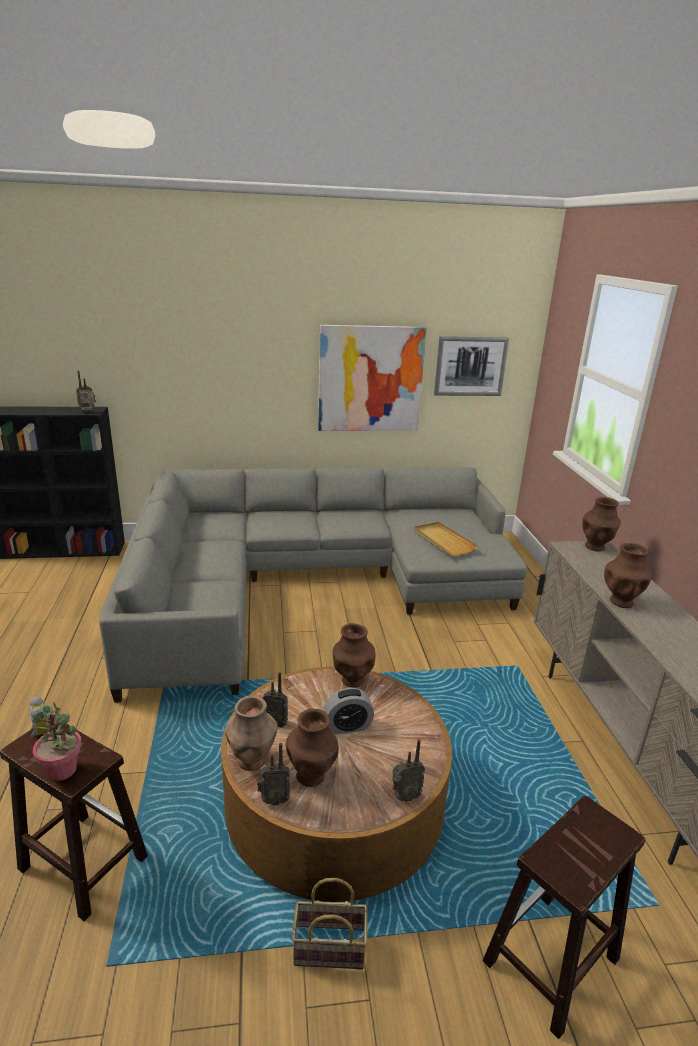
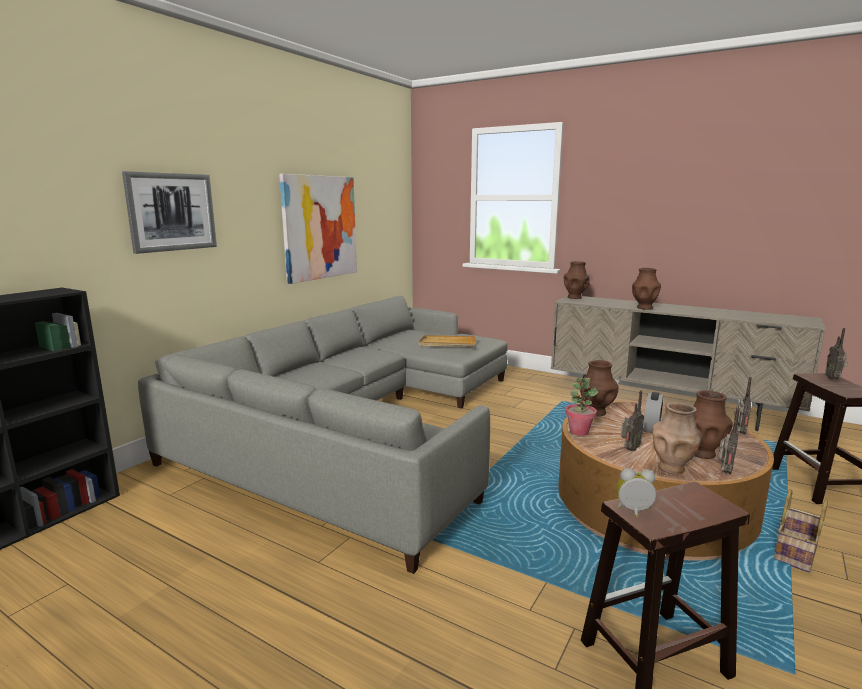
camera: 50 degrees left, 10 degrees down
potted plant [32,702,82,781] -> potted plant moved to [565,378,598,436]
radio [76,371,96,412] -> radio moved to [825,328,848,380]
picture [434,336,509,396] -> picture moved to [122,171,217,254]

